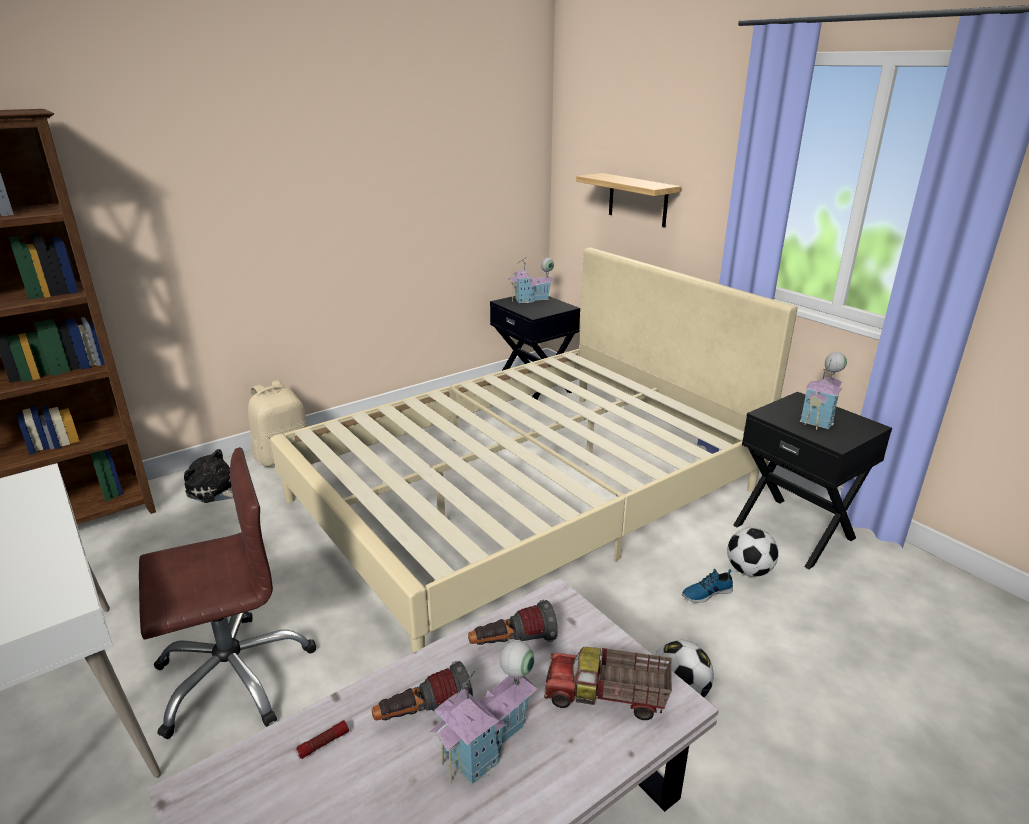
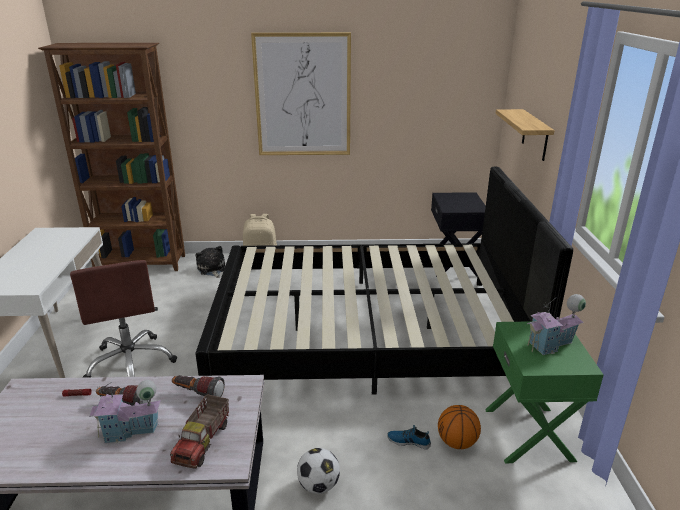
camera: 35 degrees right, 0 degrees up
brown office chair [139,447,316,739] -> brown office chair turned 60 degrees clockwise [70,260,177,378]
beige bed [270,248,797,653] -> black bed [195,167,573,395]
toy house [509,257,554,303] -> none
toy truck [544,647,672,720] -> toy truck turned 120 degrees counterclockwise [170,394,229,469]
football [727,527,778,577] -> basketball [438,405,481,449]
black nightstand [733,392,892,569] -> green nightstand [485,321,604,463]
none -> picture [251,33,351,155]

